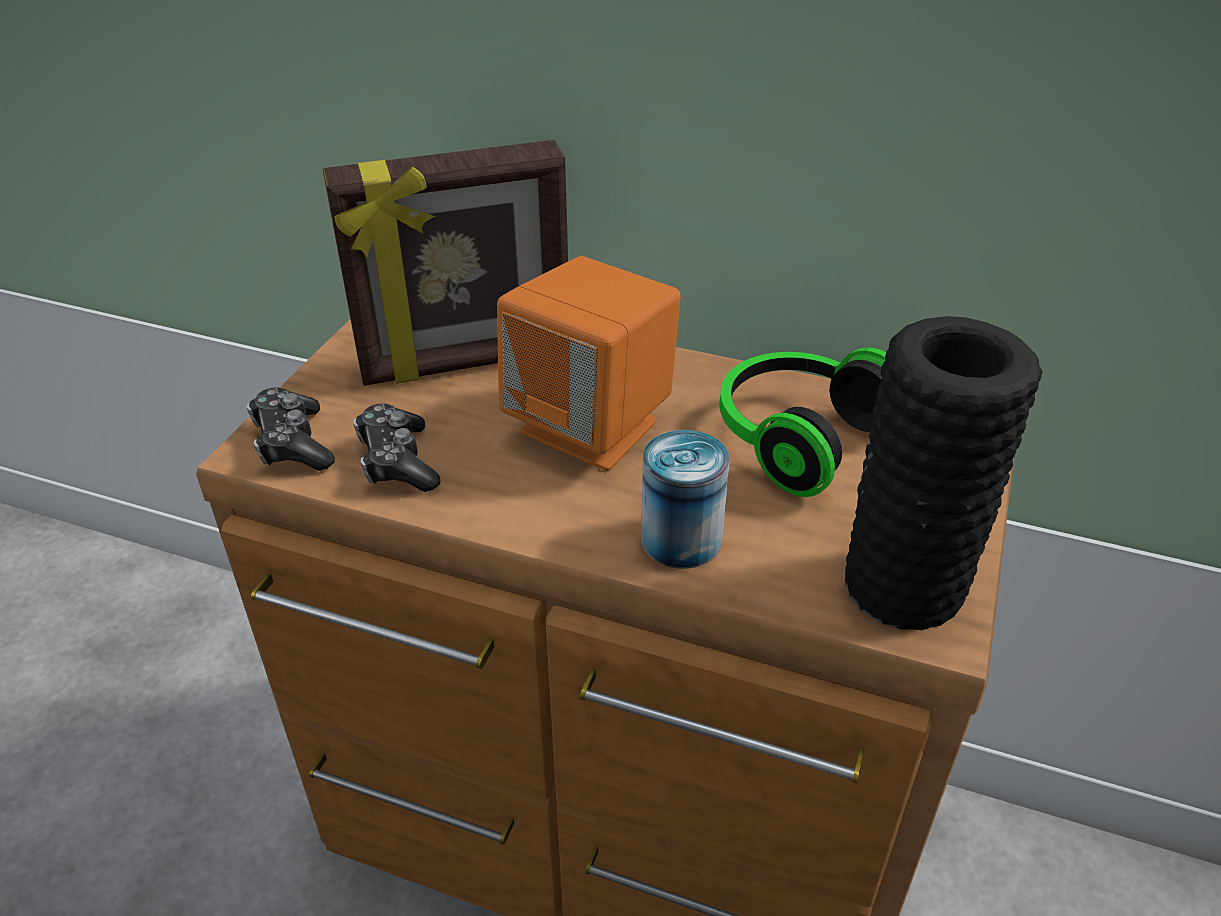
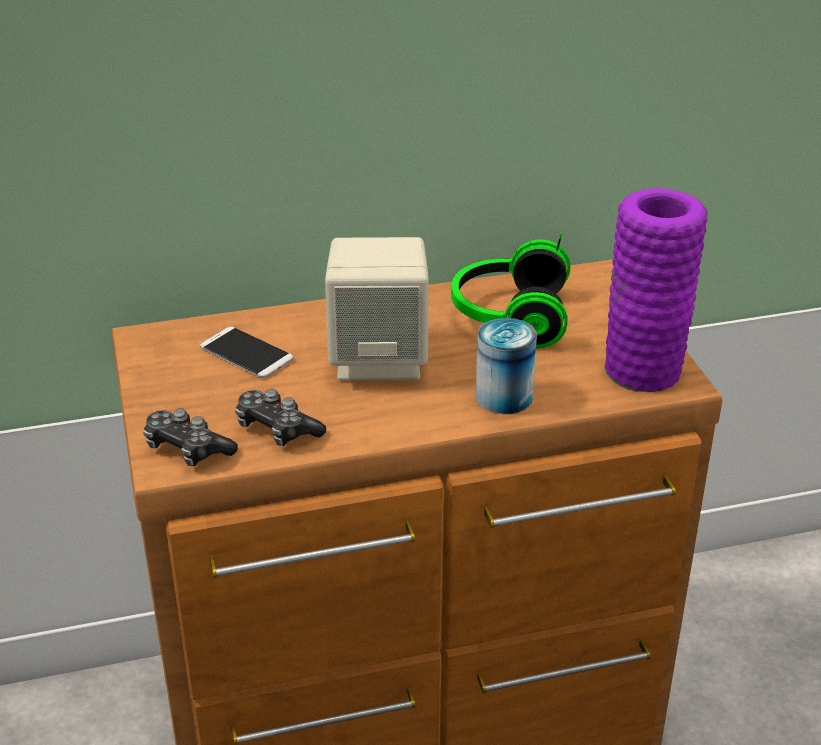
camera: 35 degrees left, 5 degrees down
picture frame [323,140,568,386] -> phone [200,327,293,378]
orange speaker [497,256,681,471] -> beige speaker [325,237,429,381]
black vase [845,316,1043,630] -> purple vase [604,188,708,392]

